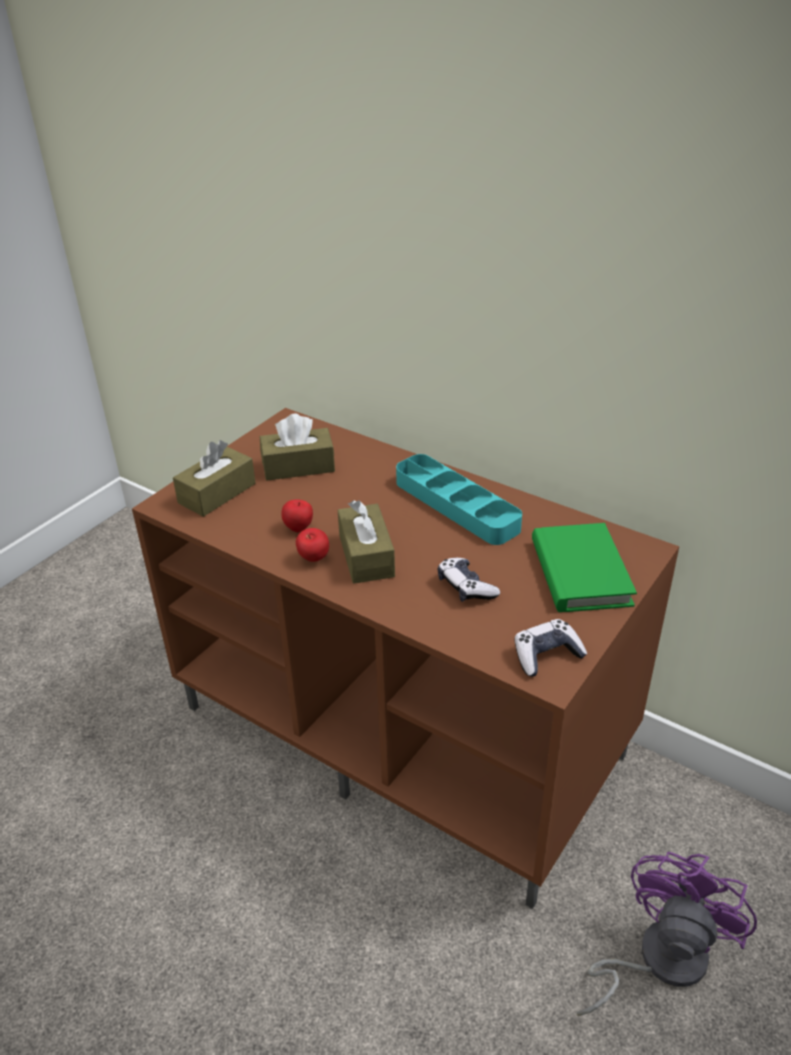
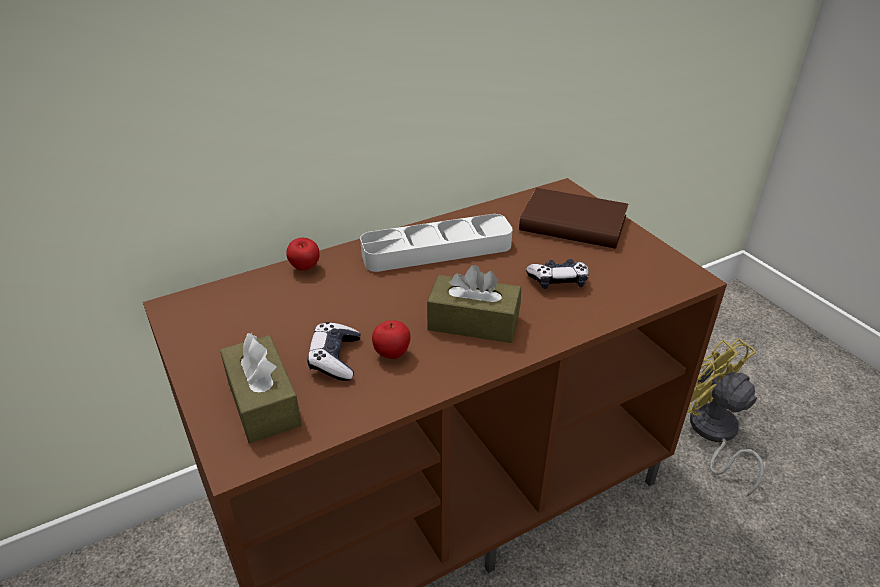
camera: 65 degrees left, 0 degrees up
brown tissue box [260,413,335,481] -> none
apple [296,528,329,562] -> apple moved to [286,238,319,271]
turquoise tray [396,454,522,545] -> grey tray [360,214,513,272]
game controller [515,619,587,676] -> game controller moved to [307,322,360,381]
green book [532,523,637,612] -> brown book [519,188,628,249]
purple fan [577,852,757,1016] -> yellow fan [687,339,764,497]

